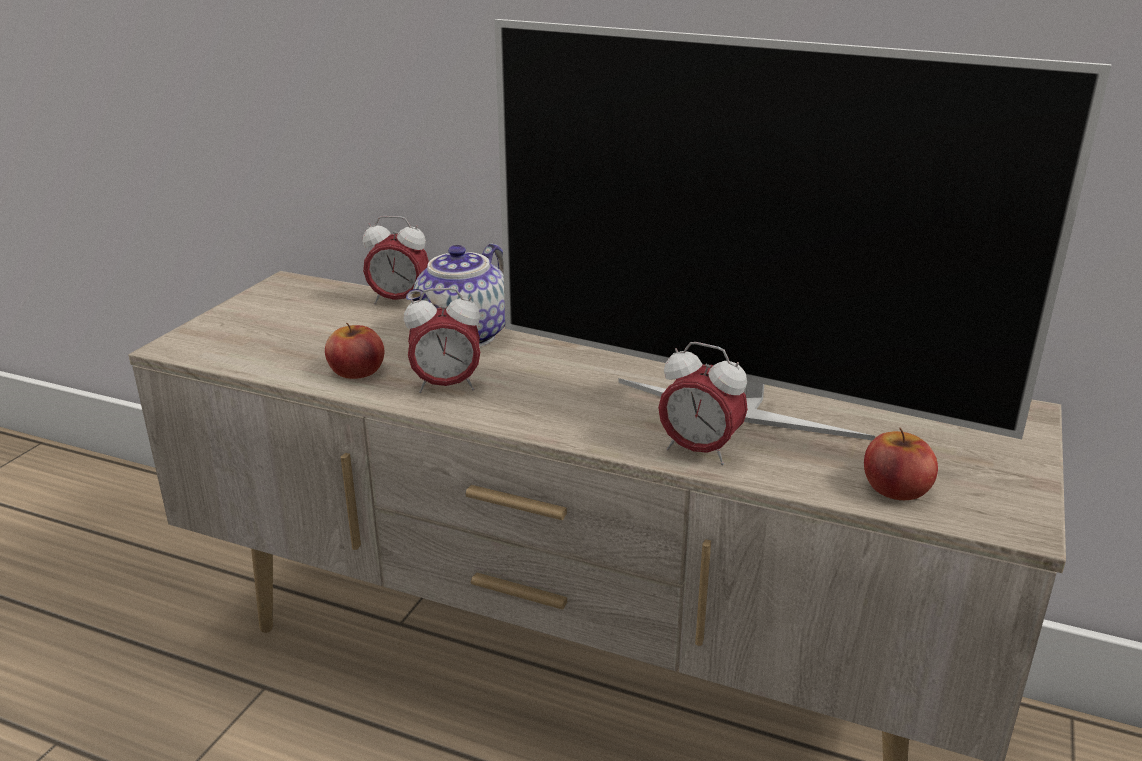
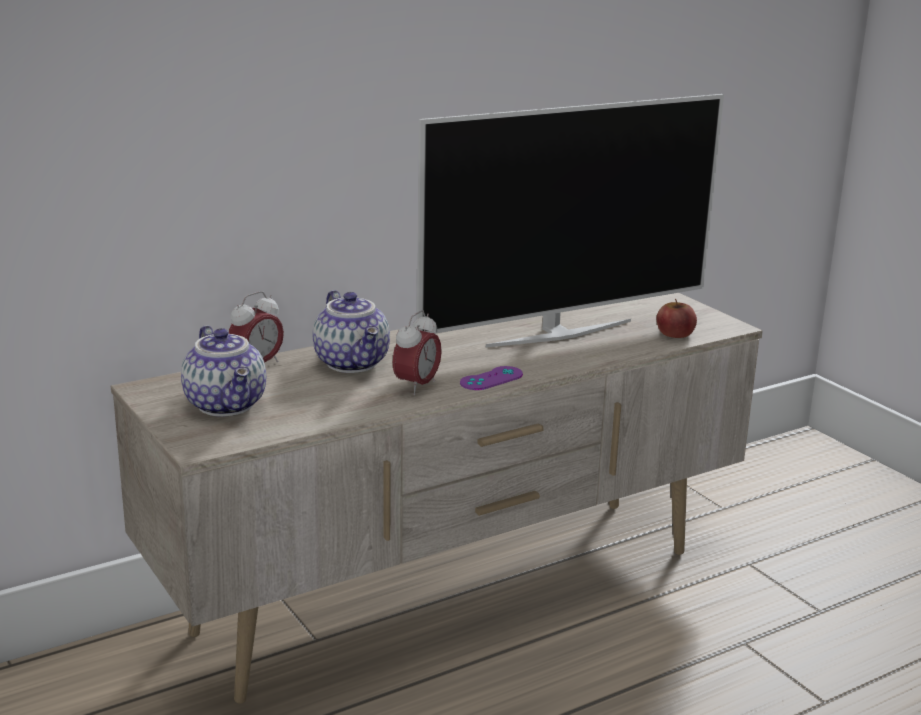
camera: 55 degrees left, 5 degrees down
apple [325,322,384,379] -> none
alarm clock [658,342,748,465] -> none
none -> teapot [181,325,266,417]
none -> purple game controller [460,366,523,390]

